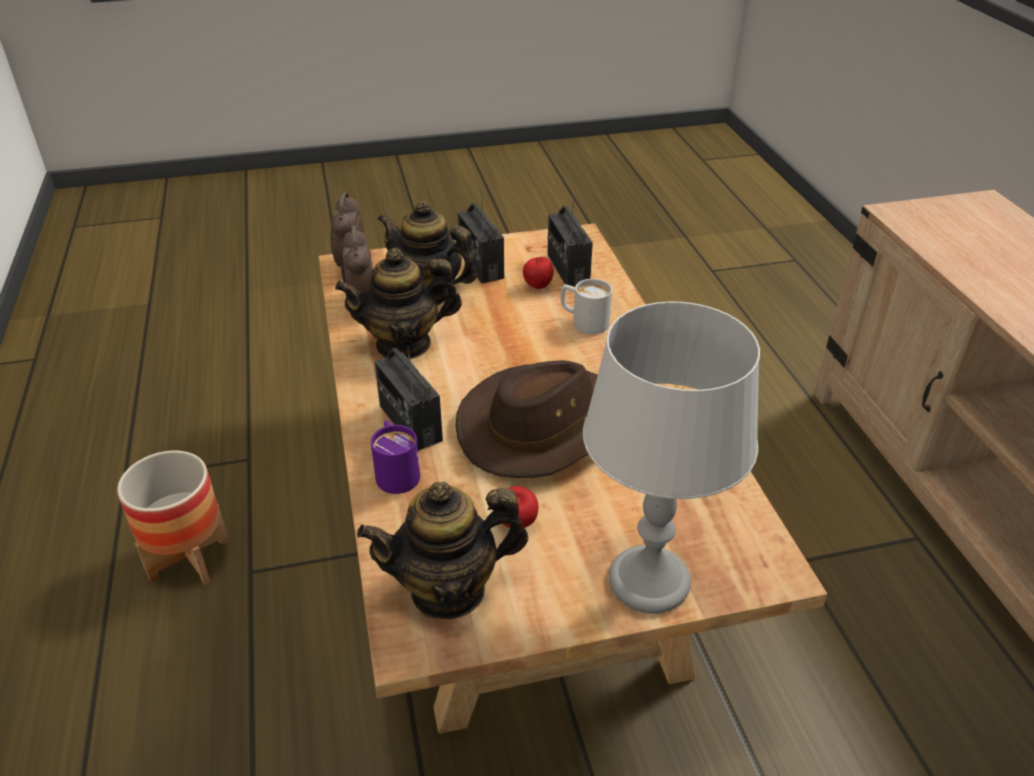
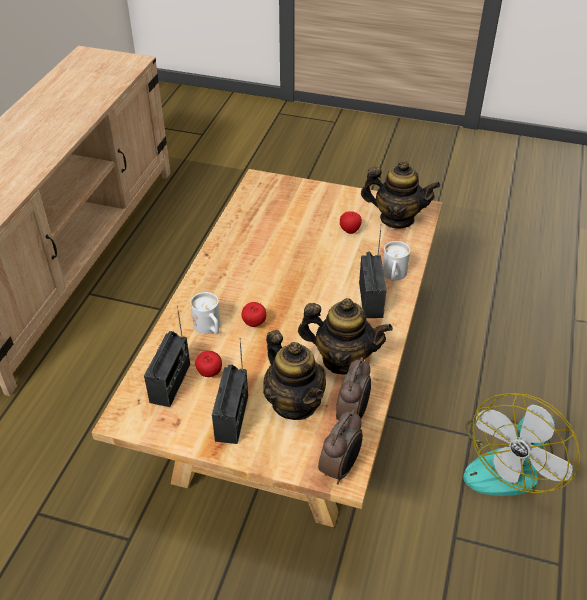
camera: 150 degrees left, 5 degrees up
planter [117,451,229,585] -> fan [463,393,581,496]
purple mug [371,420,420,494] -> white mug [382,241,410,281]
brown hat [456,360,598,478] -> none
grey table lamp [583,302,760,614] -> none
none -> apple [242,302,266,327]

